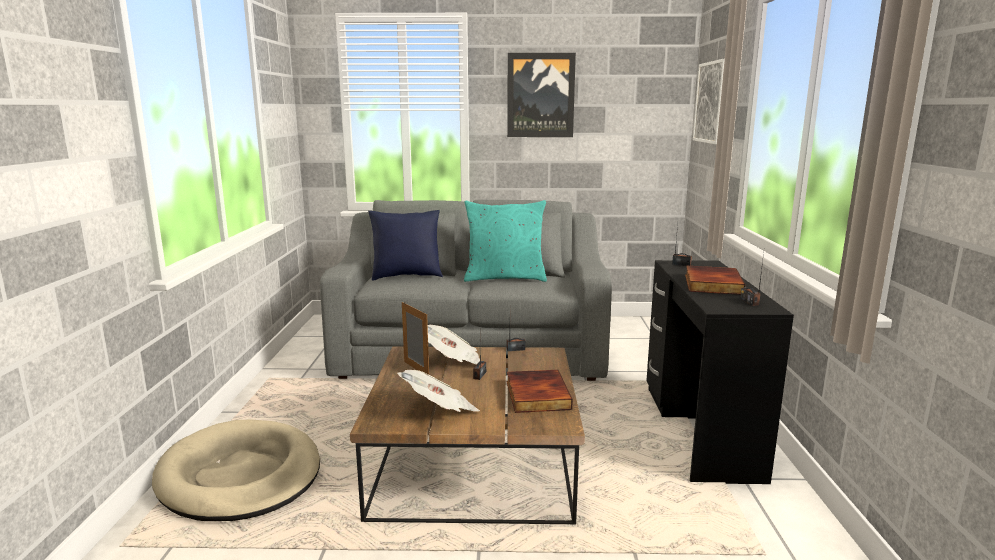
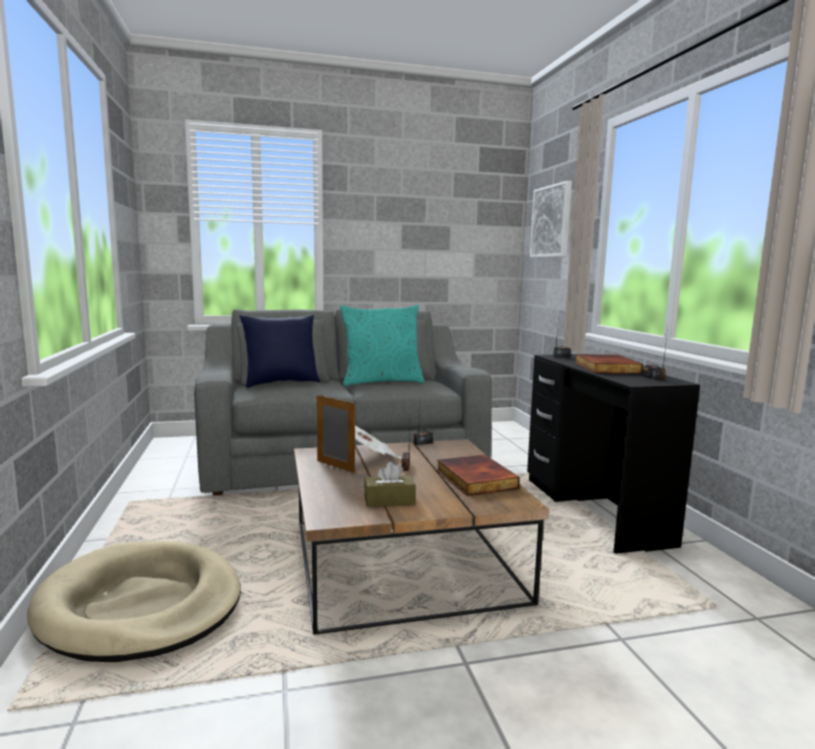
camera: 15 degrees left, 5 degrees down
newspaper [397,370,480,412] -> brown tissue box [364,462,415,507]
picture [507,53,576,137] -> none

